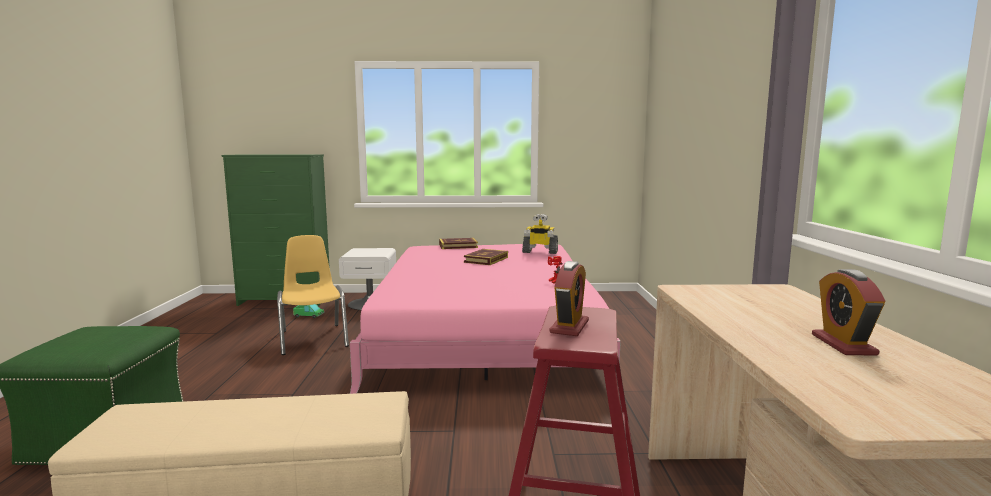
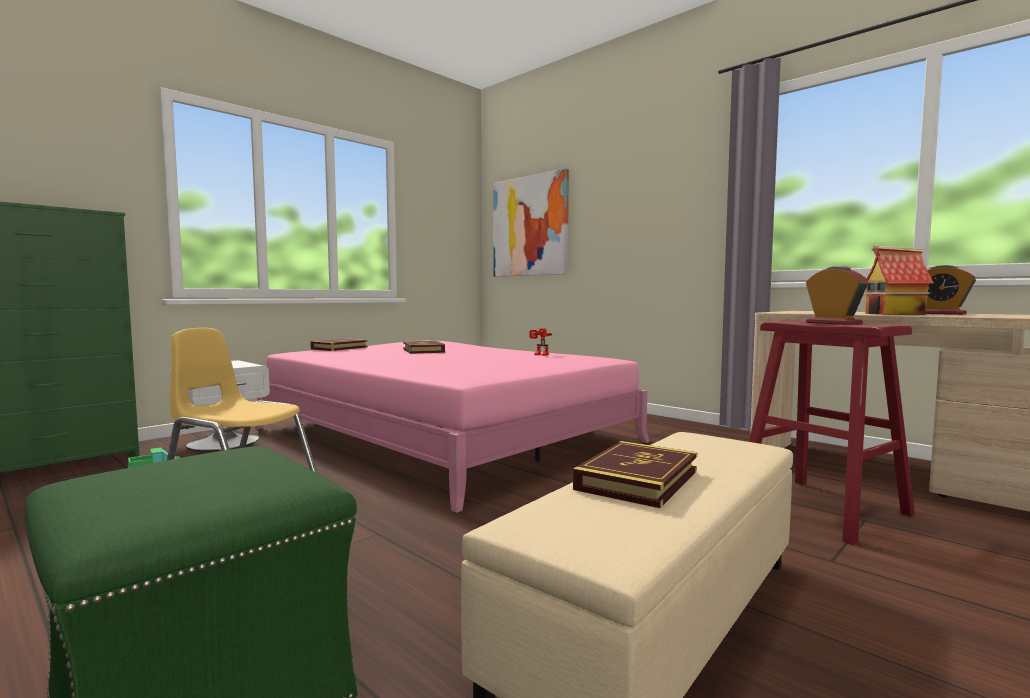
camera: 45 degrees left, 5 degrees down
toy robot [522,214,558,254] -> none
none -> picture [493,168,569,277]
none -> book [573,441,697,508]
none -> toy house [865,245,934,315]

